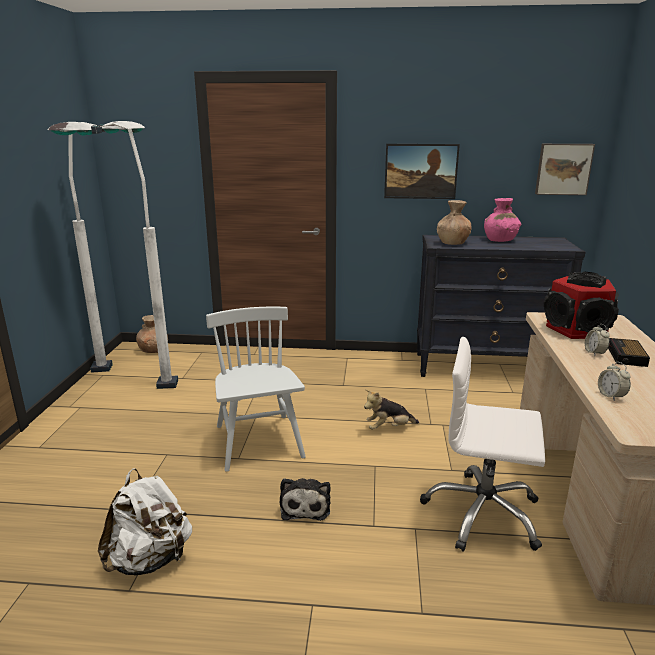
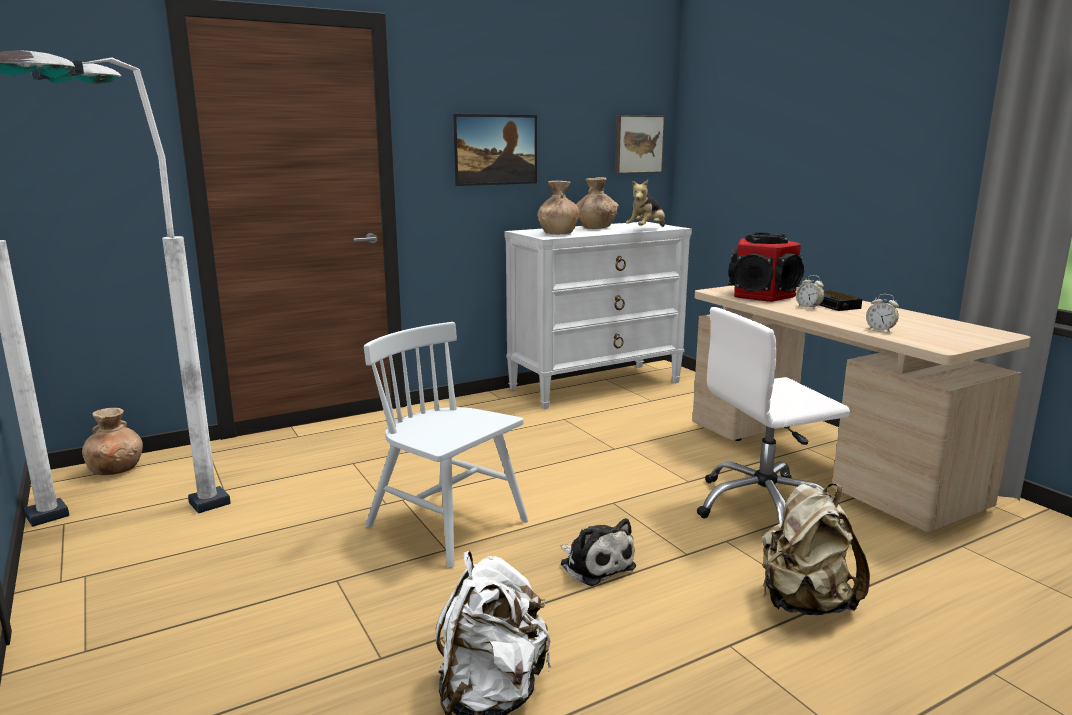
camera: 35 degrees left, 5 degrees down
plush toy [364,390,419,430] -> plush toy moved to [626,180,665,227]
black dresser [417,235,585,377] -> white dresser [504,222,692,409]
pink vase [484,198,521,242] -> brown vase [576,177,619,229]
none -> beige backpack [762,484,870,615]

